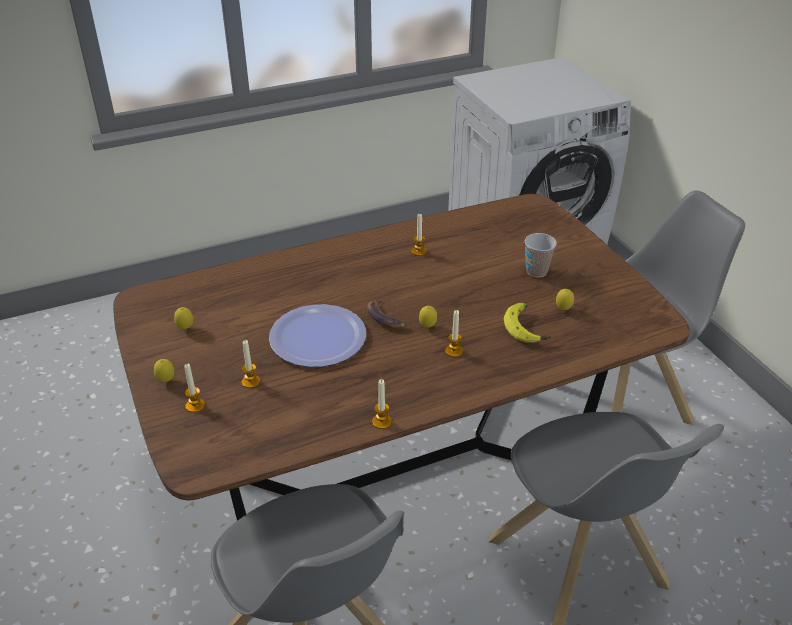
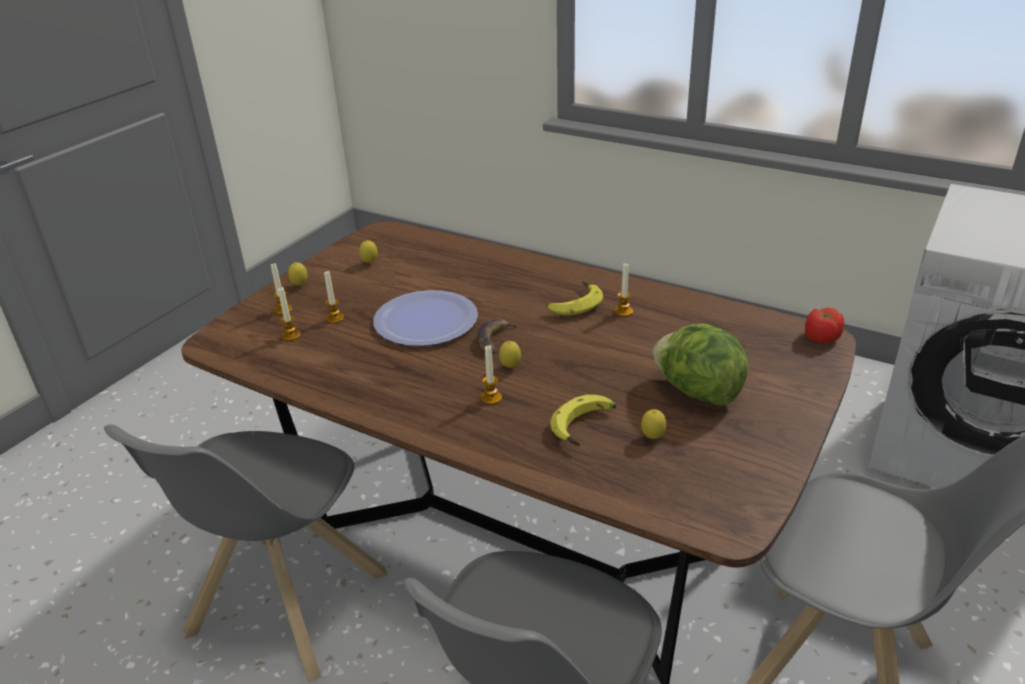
camera: 55 degrees right, 5 degrees down
candle [372,379,392,429] -> candle moved to [278,287,301,341]
cup [525,233,557,278] -> lettuce [653,323,748,406]
none -> banana [547,281,603,316]
none -> tomato [805,308,844,343]

